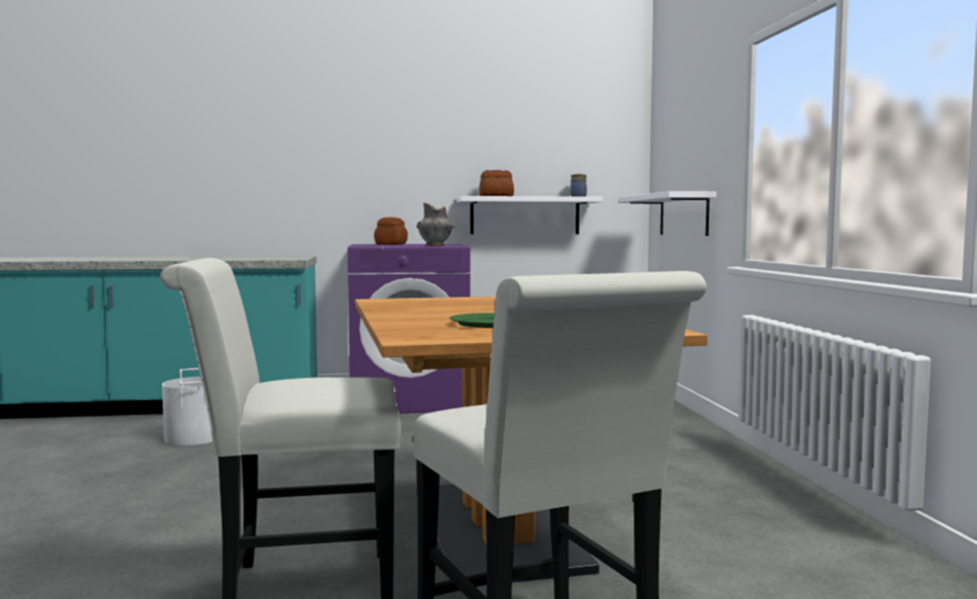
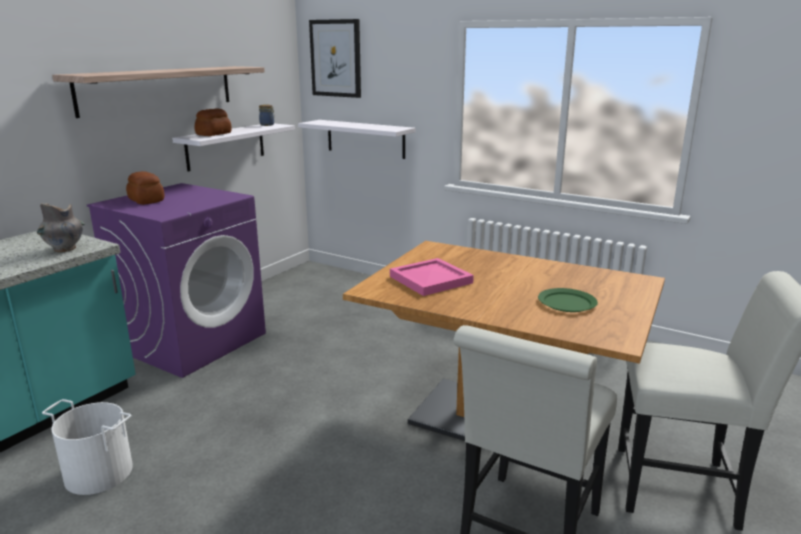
camera: 50 degrees left, 15 degrees up
grey vase [416,202,456,246] -> grey vase moved to [37,203,85,252]
none -> shelf [52,66,265,118]
none -> picture [309,19,361,98]
none -> pink tray [390,258,474,296]

